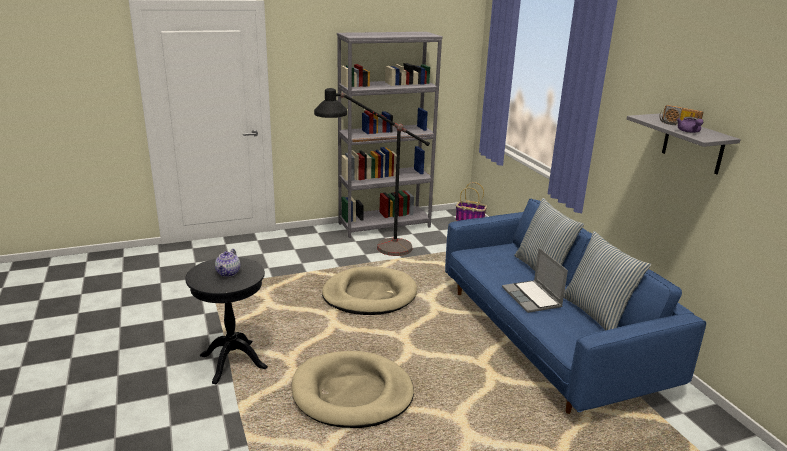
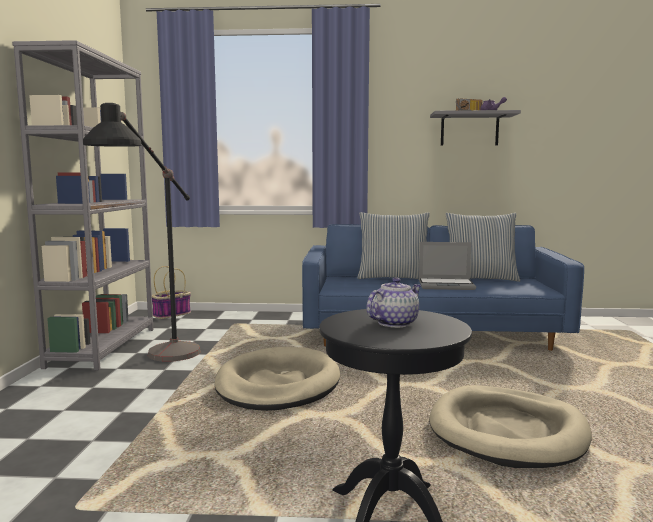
camera: 65 degrees left, 15 degrees down
teapot [215,249,240,277] -> teapot turned 75 degrees counterclockwise [366,277,422,328]

